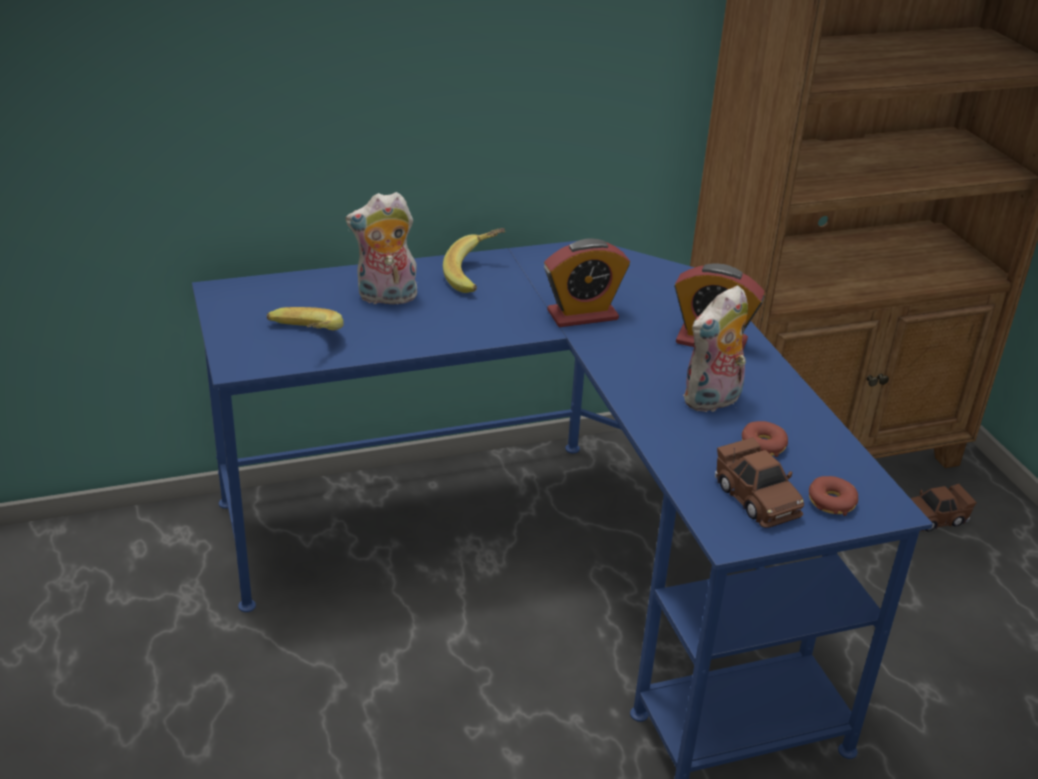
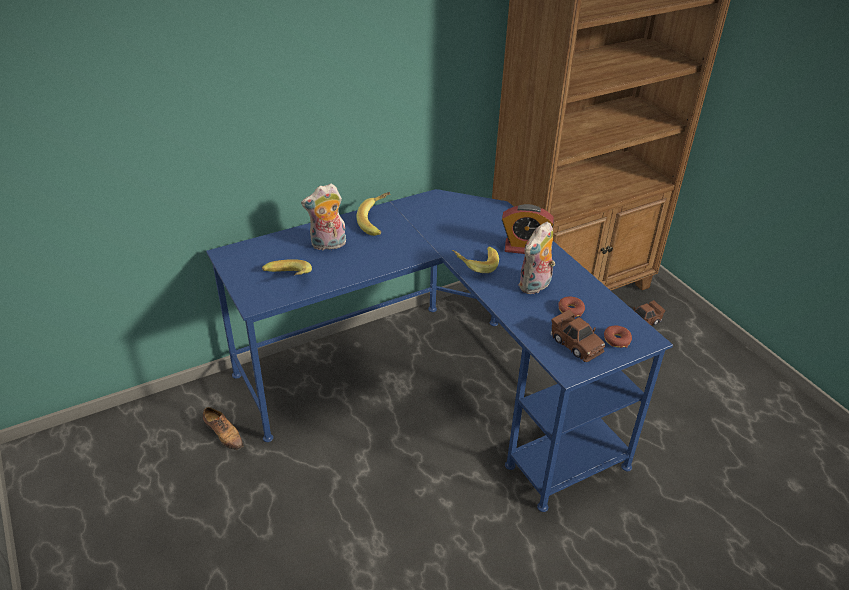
camera: 10 degrees left, 5 degrees up
alarm clock [544,239,630,327] -> none
none -> shoe [203,407,244,450]
none -> banana [452,246,499,273]

